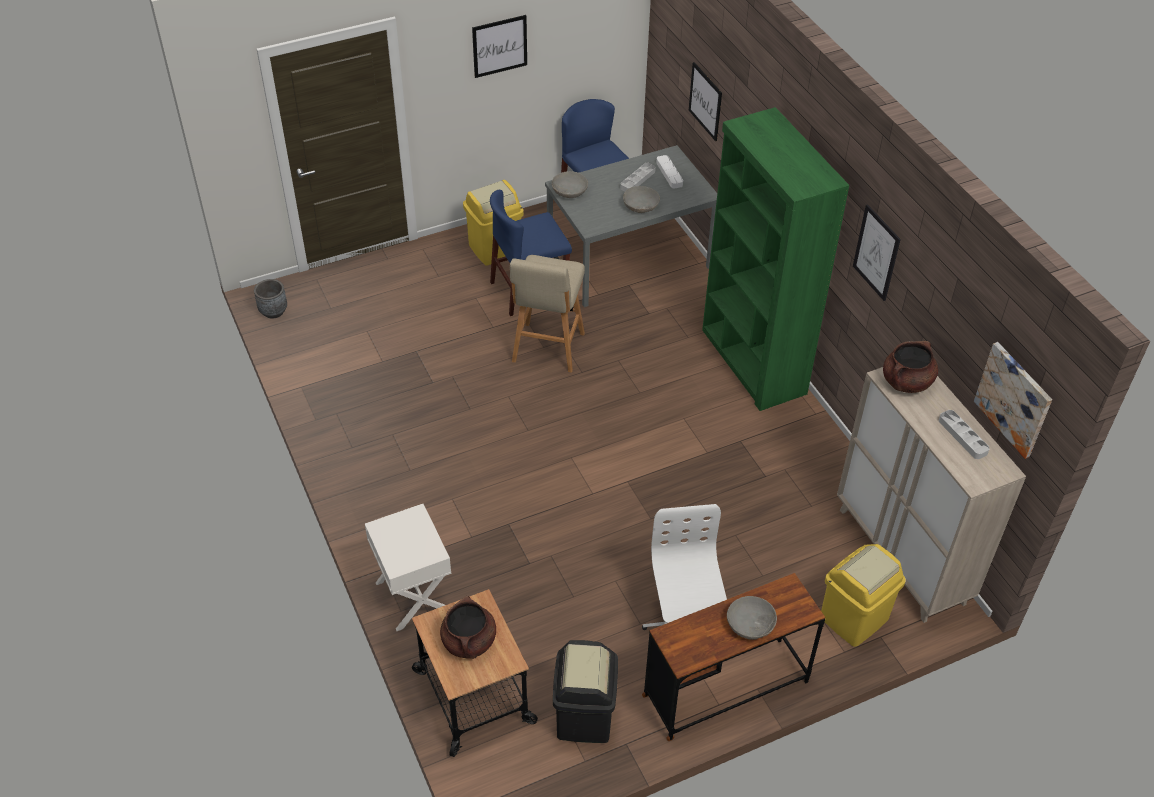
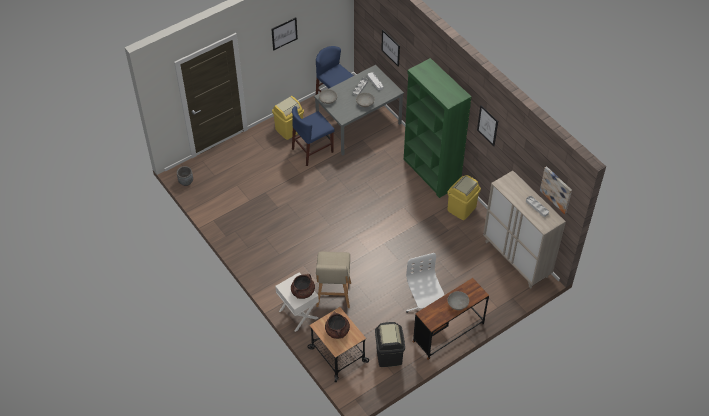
camera: 10 degrees left, 5 degrees up
beige stool [510,255,585,373] -> beige stool moved to [316,251,351,308]
yellow trash can [821,544,906,647] -> yellow trash can moved to [447,175,481,220]
brown cooking pot [883,341,938,393] -> brown cooking pot moved to [291,274,315,299]

